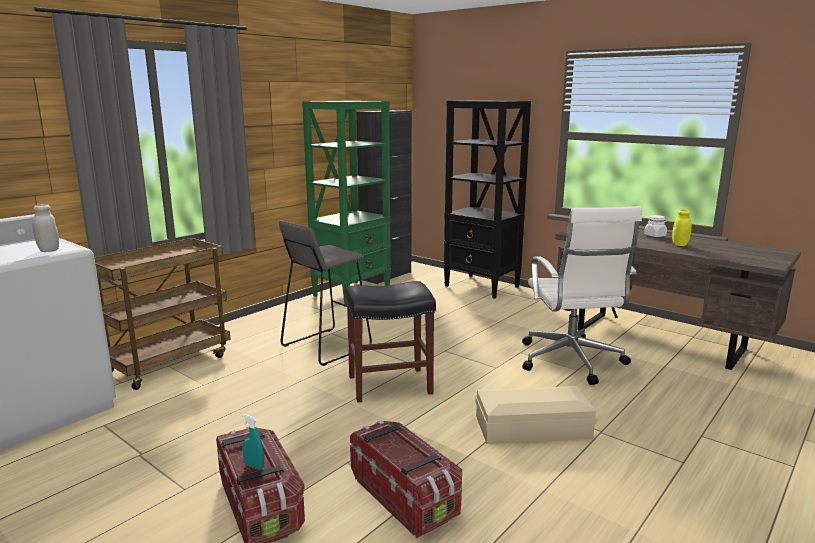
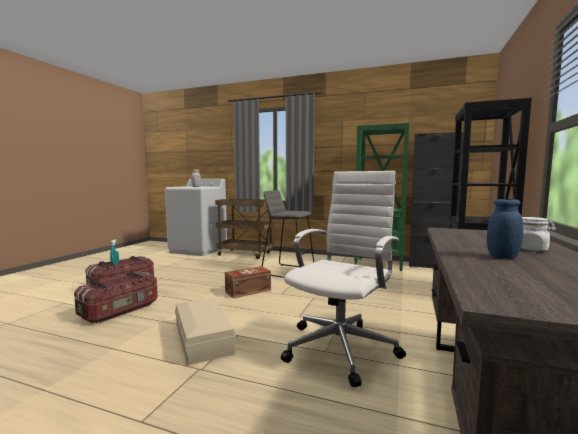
camera: 70 degrees right, 10 degrees down
black stool [345,281,436,403] -> brown storage box [225,266,271,298]
white office chair [522,206,642,385] -> white office chair turned 150 degrees clockwise [281,171,406,387]
yellow jar [672,209,692,246] -> blue jar [487,199,523,259]

